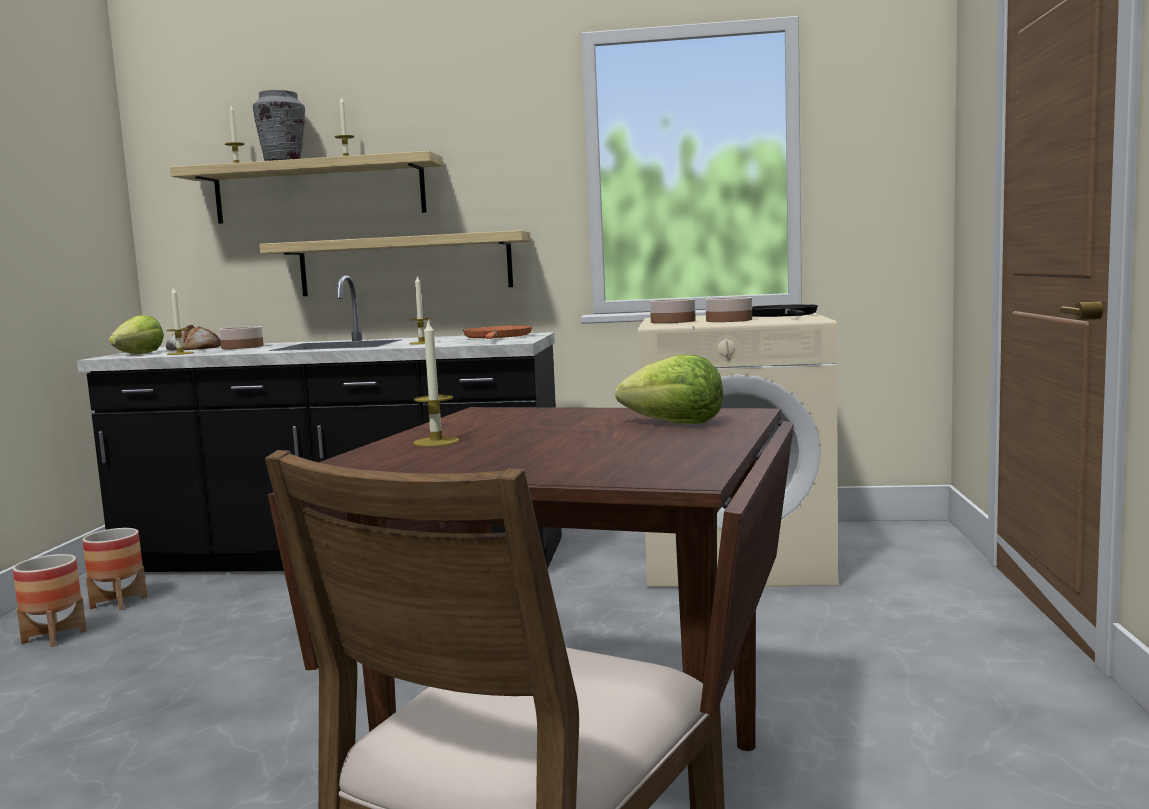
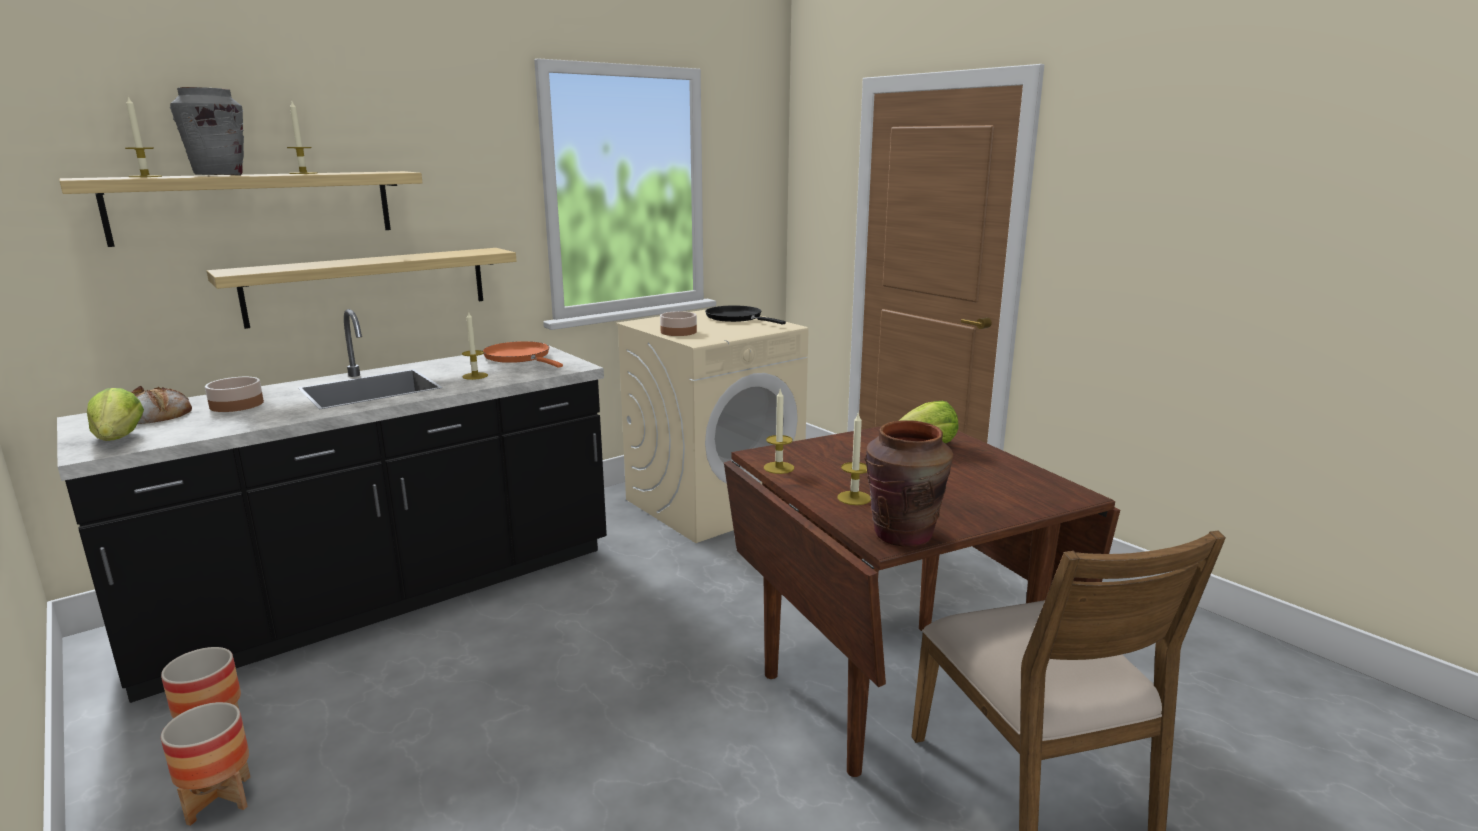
camera: 45 degrees left, 10 degrees up
candle [166,287,194,355] -> candle moved to [764,390,794,474]
bowl [705,297,752,322] -> none
none -> brown vase [865,420,953,547]

